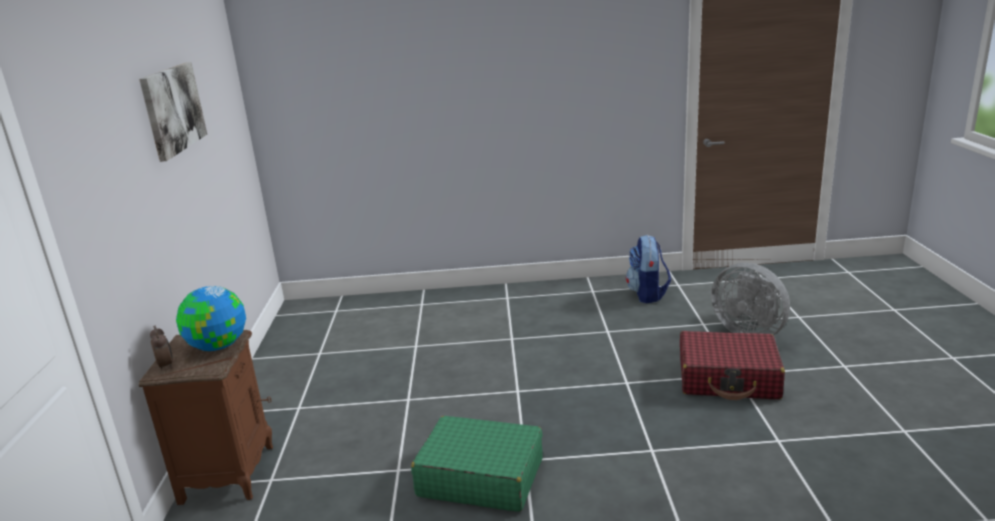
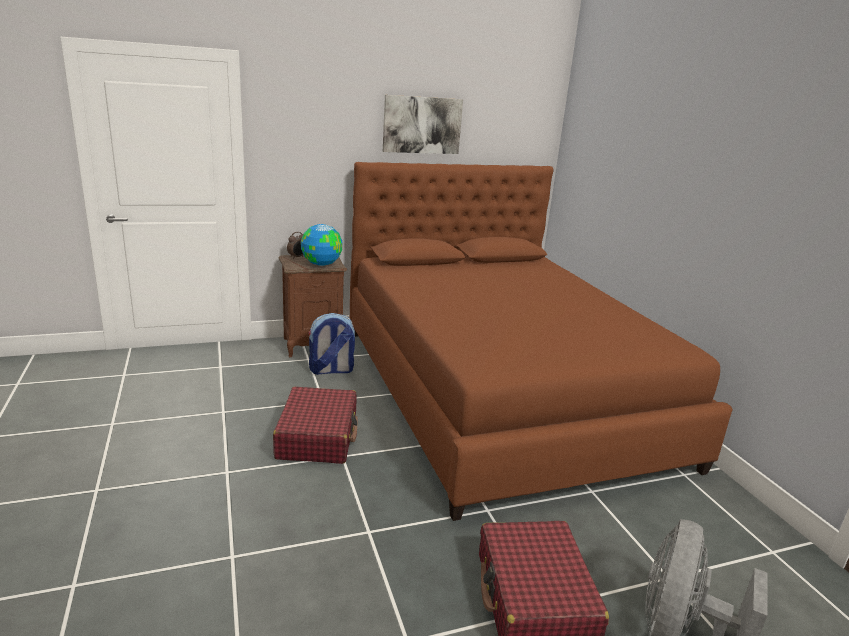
camera: 70 degrees right, 0 degrees up
green suitcase [411,416,543,512] -> red suitcase [273,387,358,464]
backpack [626,235,671,303] -> backpack moved to [308,313,355,375]
none -> brown bed [350,162,733,521]

